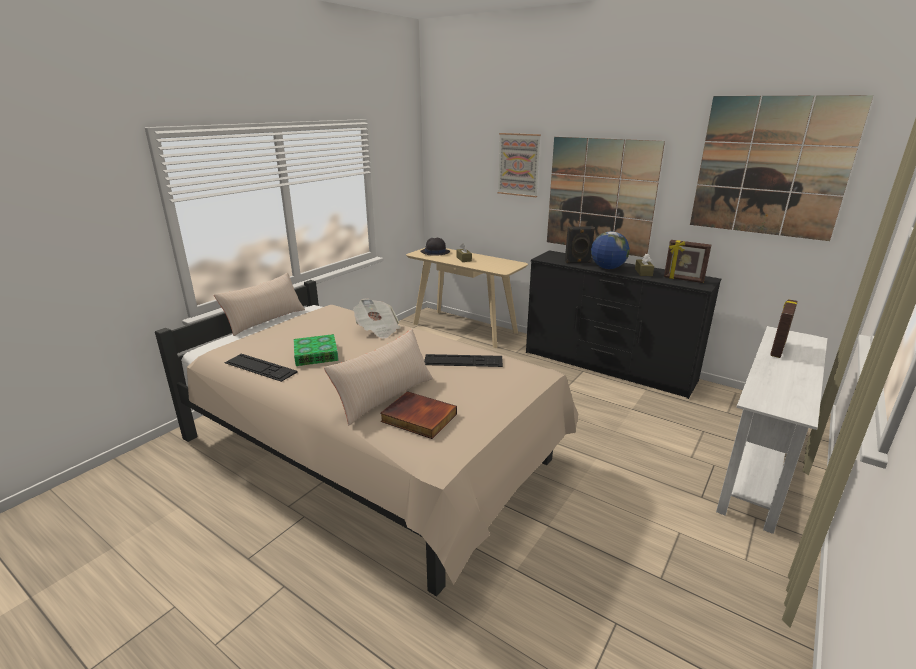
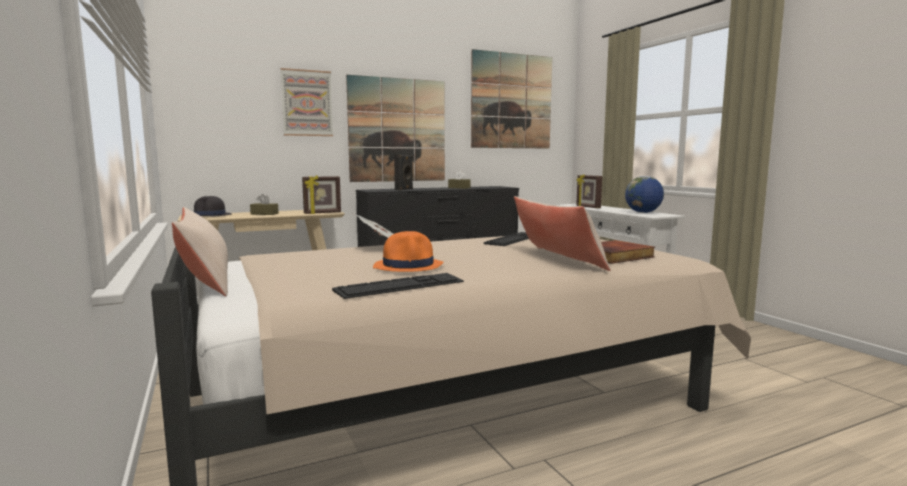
camera: 60 degrees left, 15 degrees down
book [293,334,339,366] -> orange hat [373,231,443,272]
globe [591,231,629,269] -> globe moved to [625,176,664,213]
picture frame [664,240,711,283] -> picture frame moved to [302,175,341,214]

